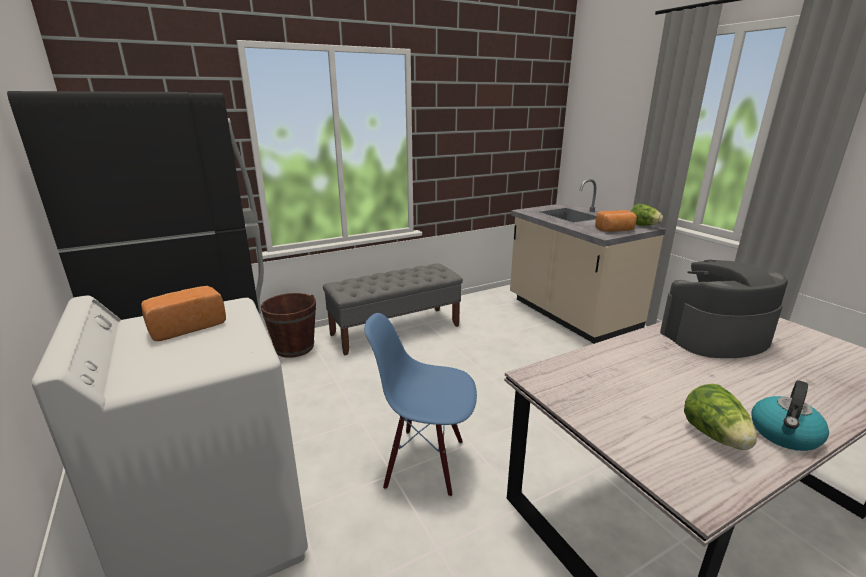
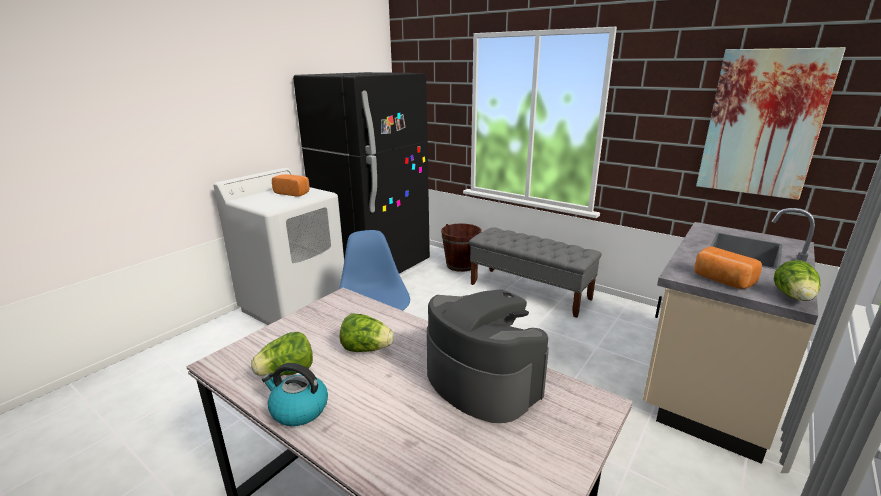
camera: 65 degrees right, 0 degrees up
none -> lettuce [340,313,394,352]
none -> picture [696,47,846,200]

